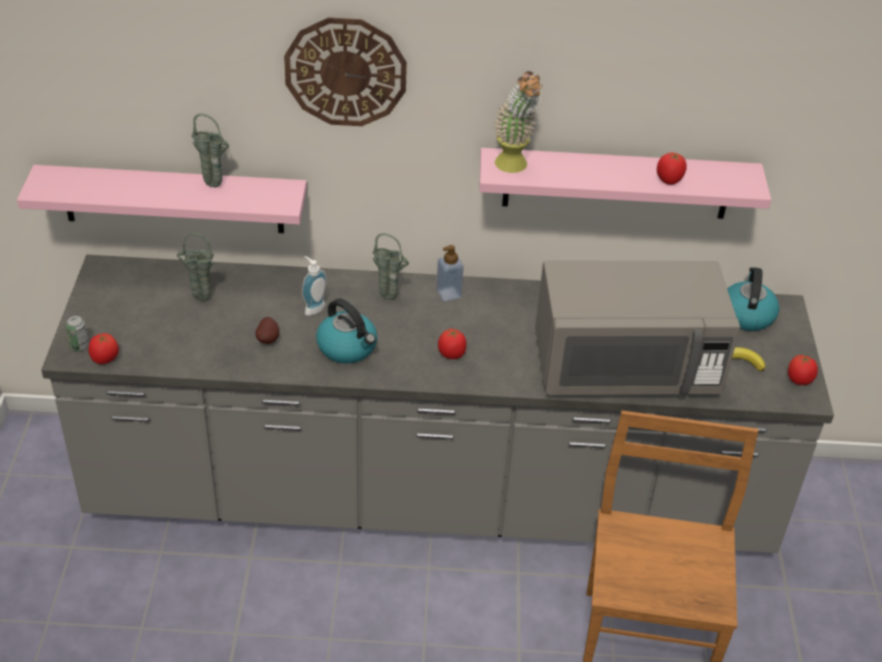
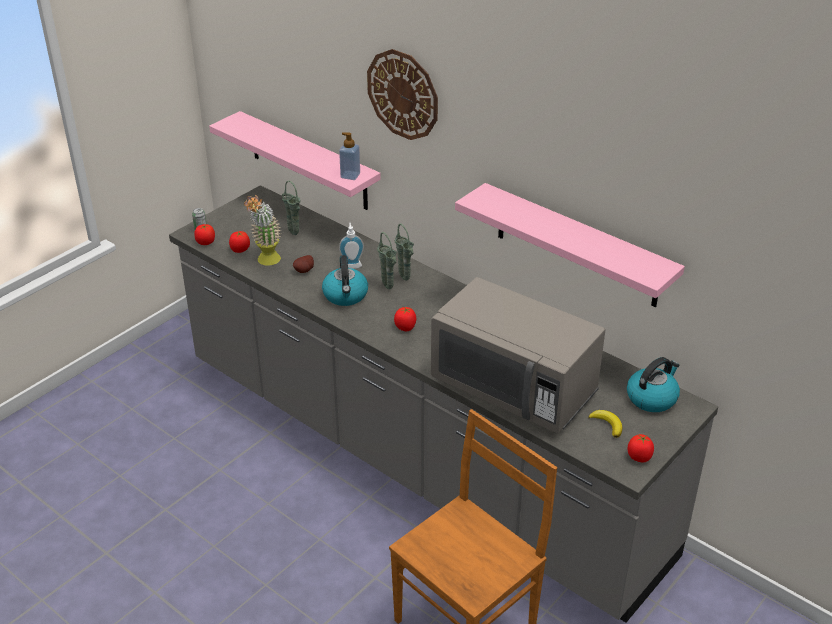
camera: 40 degrees right, 5 degrees down
green vase [192,113,229,188] -> green vase moved to [377,232,397,289]
soap dispenser [436,245,464,301] -> soap dispenser moved to [339,132,360,180]
potted plant [494,71,543,173] -> potted plant moved to [244,195,281,266]
tomato [657,153,687,185] -> tomato moved to [229,231,250,253]

